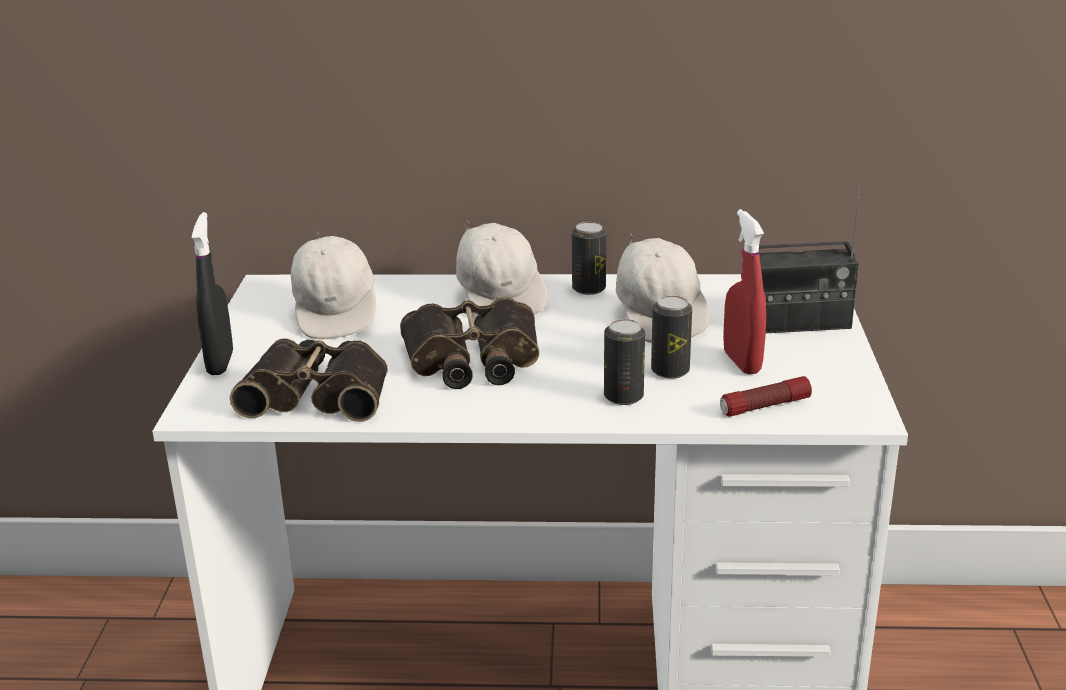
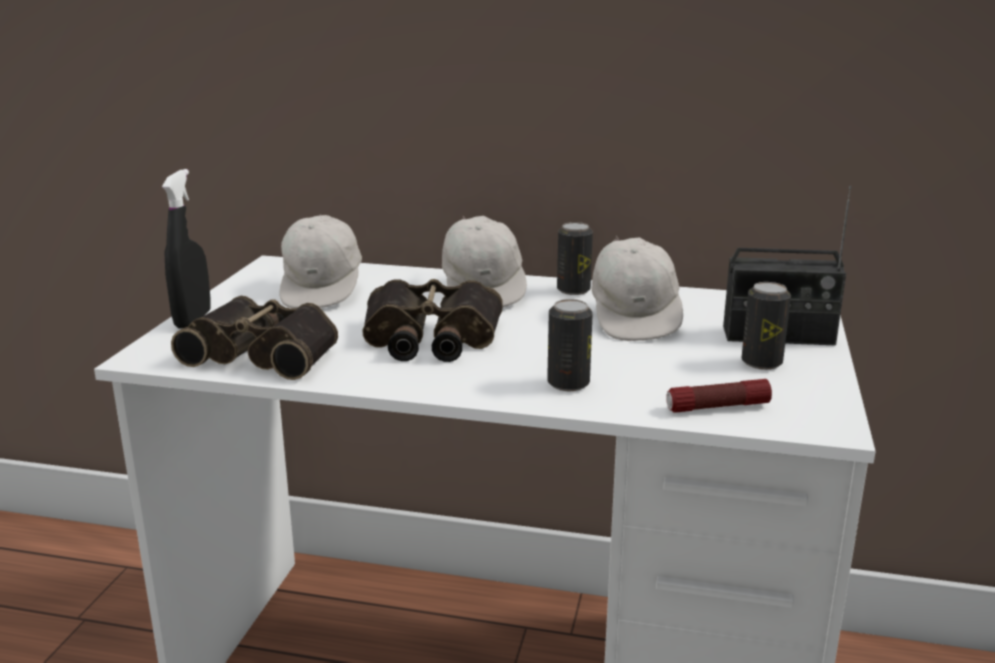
camera: 10 degrees right, 5 degrees down
can [651,295,692,379] -> can moved to [742,282,791,370]
red spray bottle [723,209,766,375] -> none

